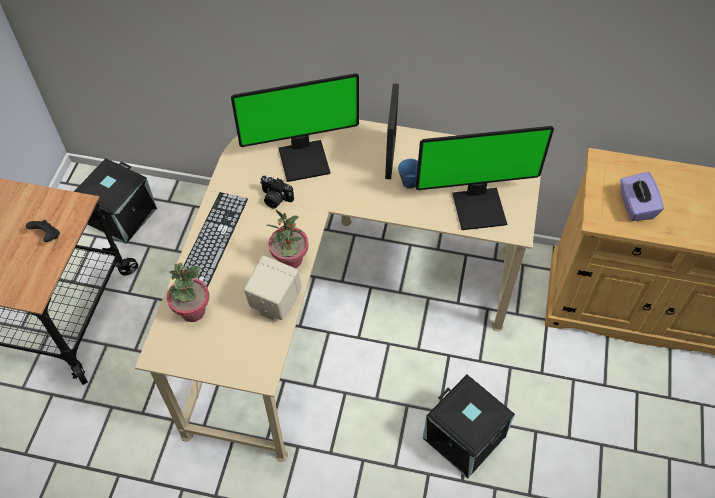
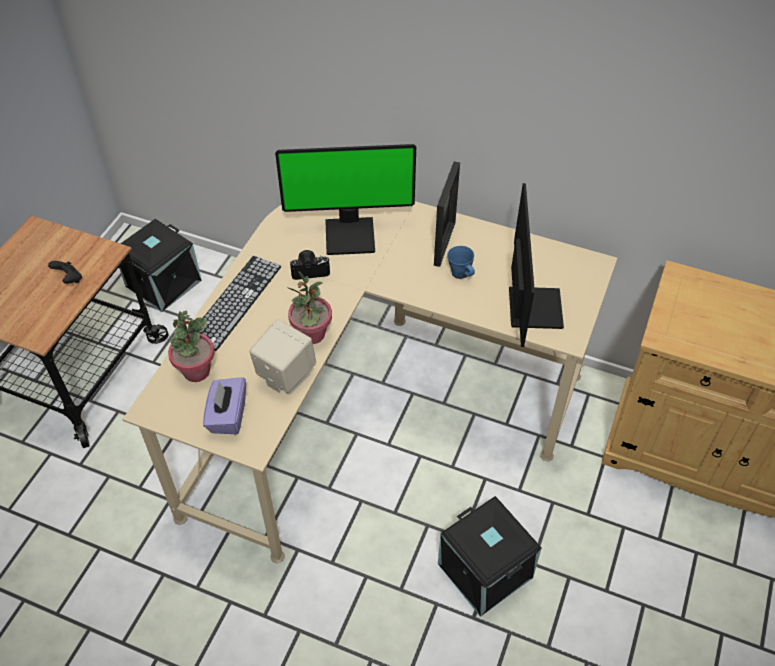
camera: 10 degrees right, 5 degrees down
camera [260,176,294,209] -> camera turned 135 degrees clockwise [290,250,330,280]
monitor [416,126,554,230] -> monitor turned 90 degrees counterclockwise [509,183,564,347]
purple tissue box [620,172,664,221] -> purple tissue box moved to [203,377,246,434]

